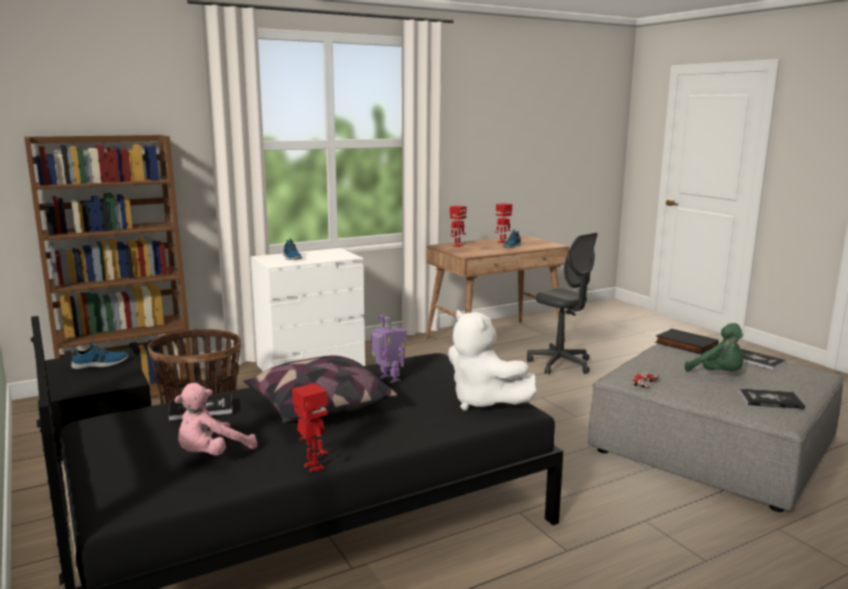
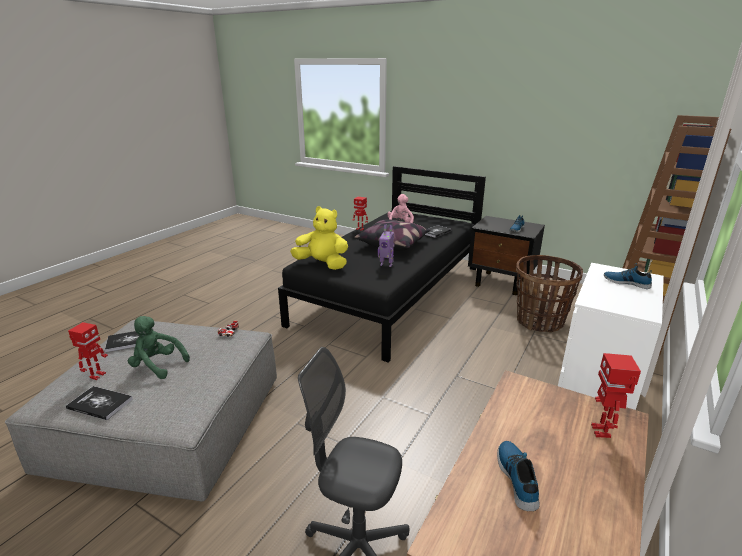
camera: 150 degrees right, 10 degrees up
white plush toy [448,310,537,410] -> yellow plush toy [290,206,348,270]
toy robot [494,203,512,243] -> toy robot moved to [68,322,108,380]
black book [655,328,719,355] -> none

